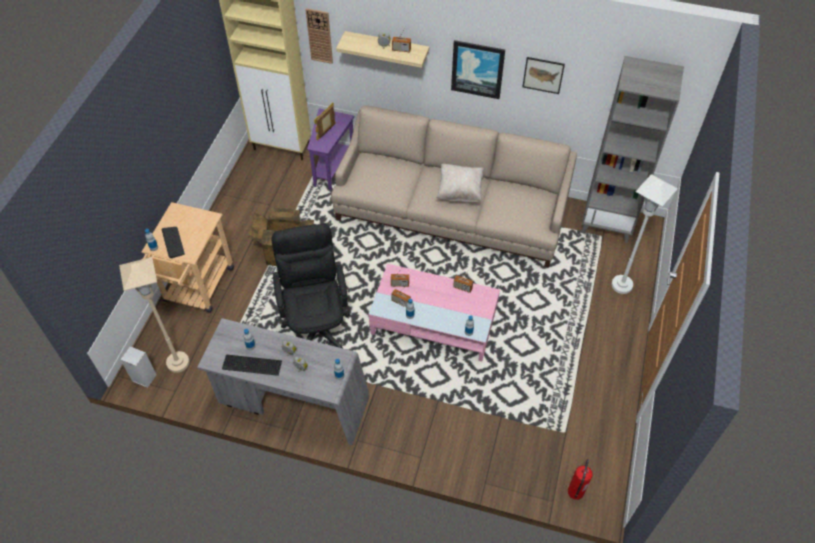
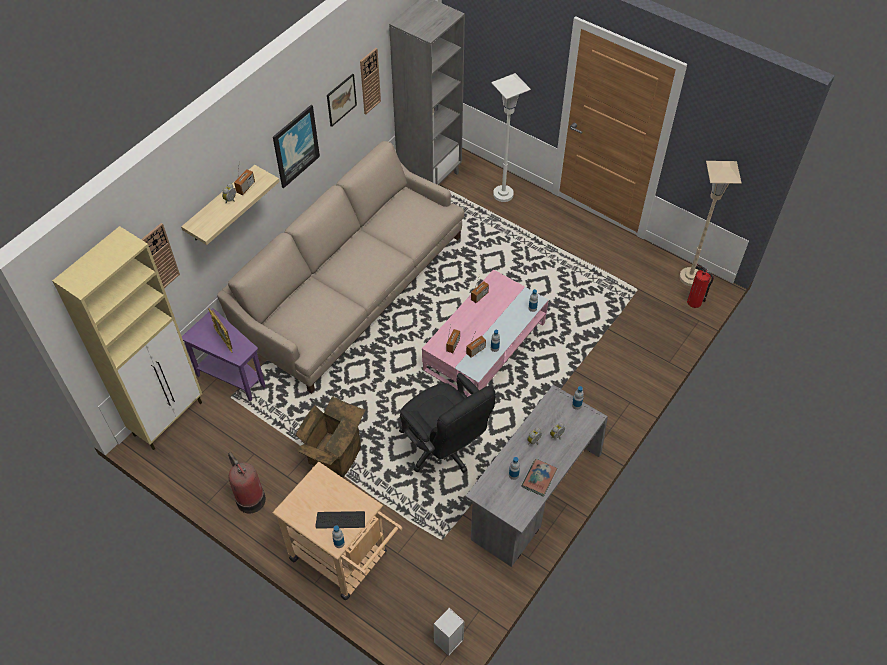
camera: 70 degrees left, 0 degrees up
beige floor lamp [119,257,189,373] -> beige floor lamp moved to [679,161,742,286]
keyboard [222,354,282,376] -> book [521,459,558,497]
black office chair [271,223,350,349] -> black office chair turned 135 degrees counterclockwise [399,373,496,473]
beige pillow [436,164,484,203] -> none
none -> fire extinguisher [228,452,266,514]
none -> wall clock [360,48,381,114]

